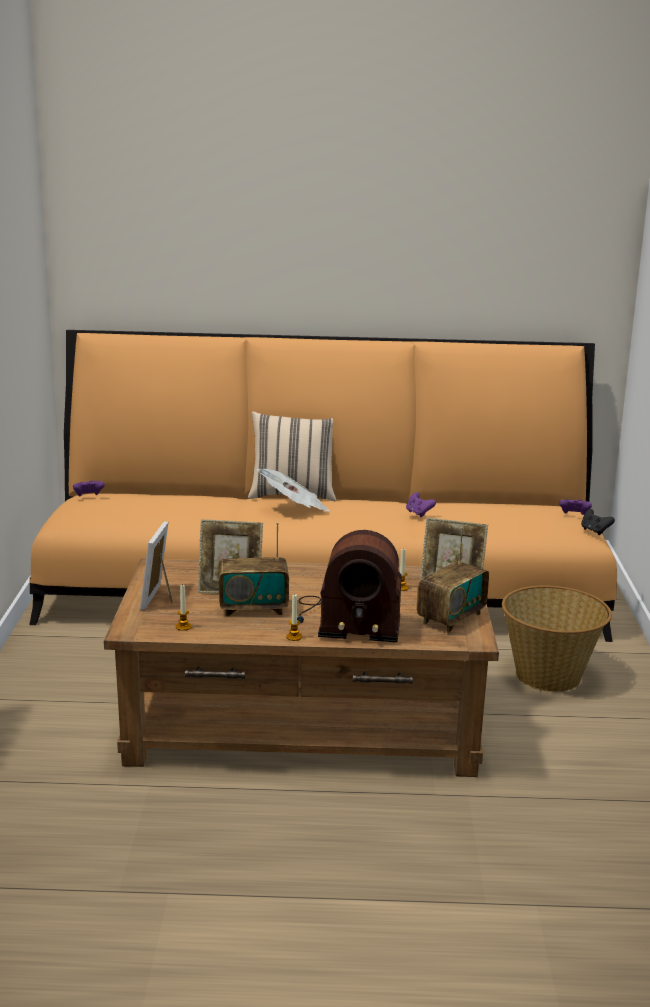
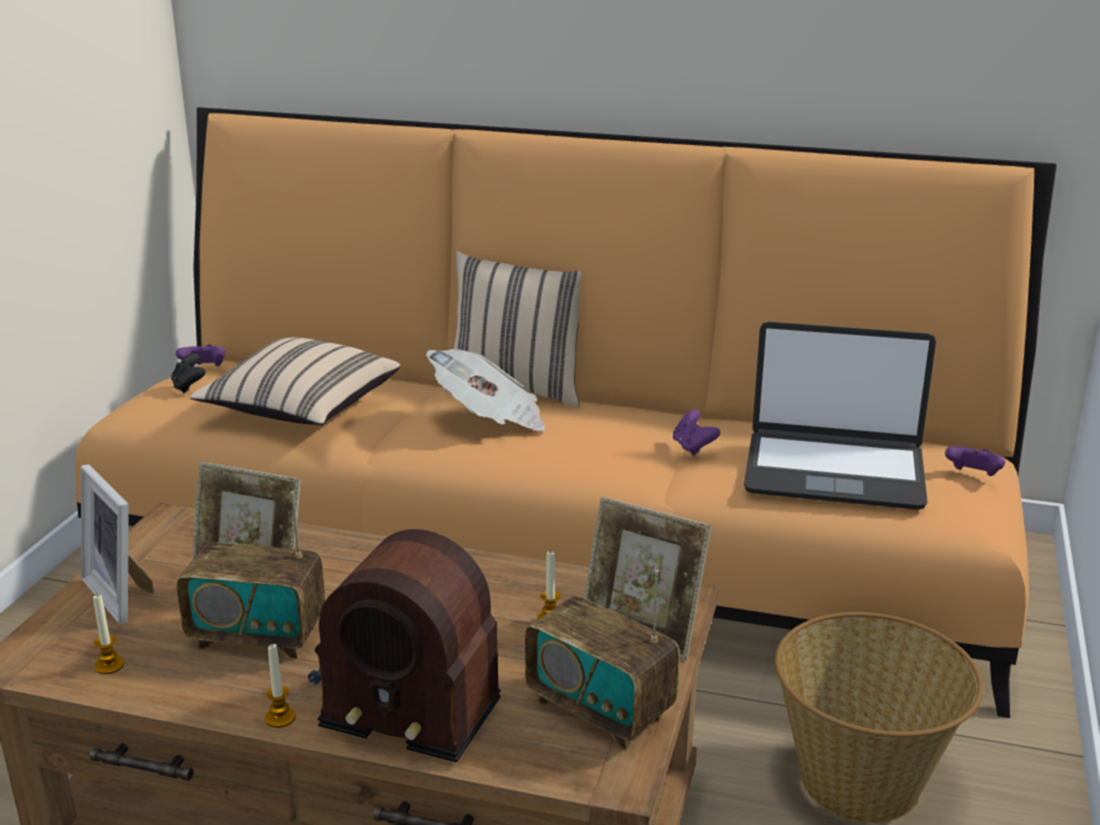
camera: 15 degrees right, 5 degrees up
picture frame [140,521,172,611] -> picture frame turned 60 degrees counterclockwise [81,464,153,625]
radio [417,527,489,633] -> radio turned 75 degrees clockwise [525,570,680,750]
black game controller [581,509,615,535] -> black game controller moved to [171,353,206,393]
none -> beige pillow [190,337,400,425]
none -> laptop [744,322,936,510]

